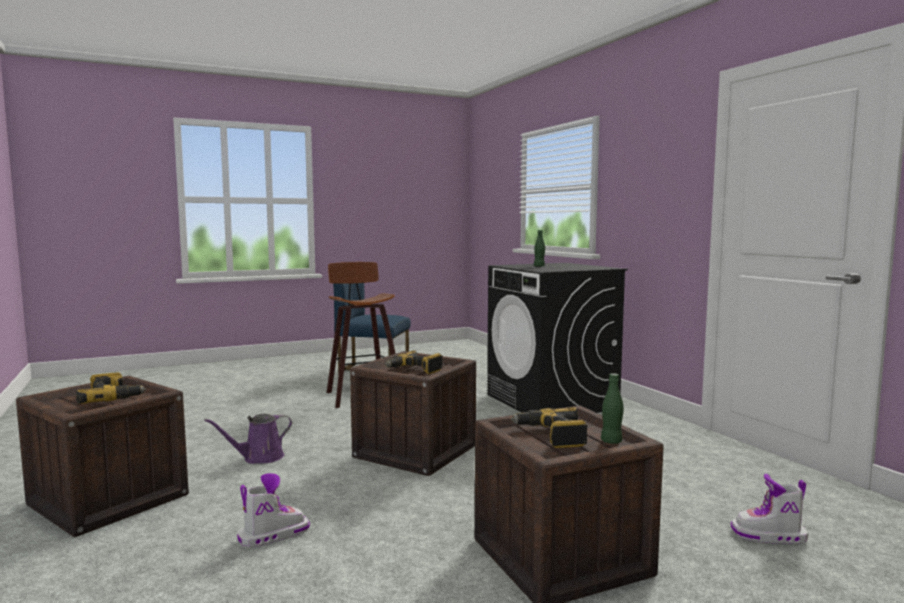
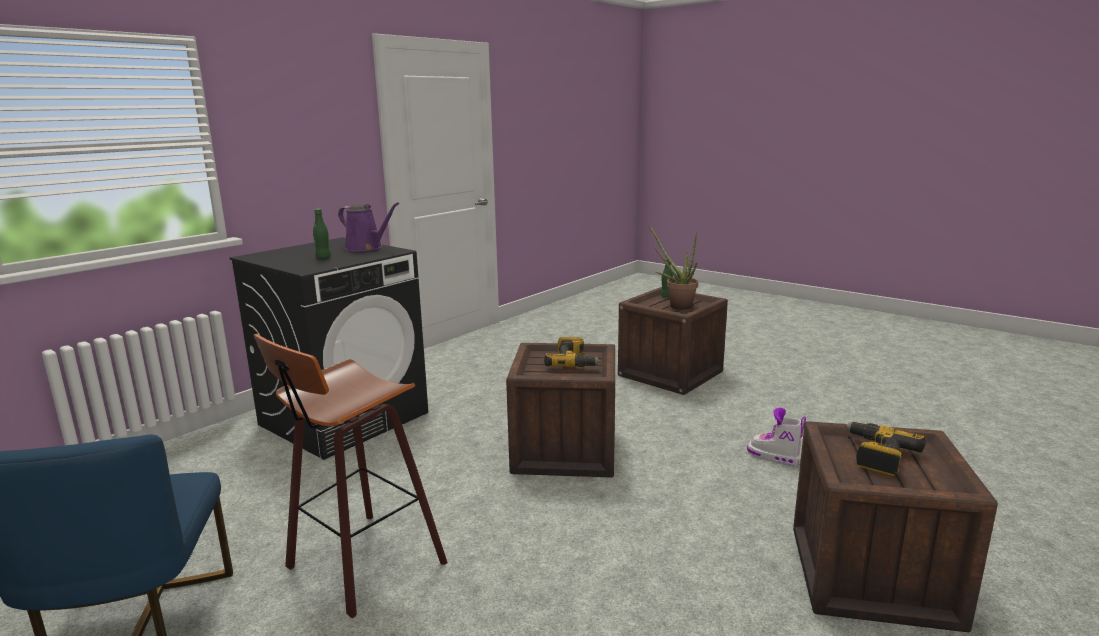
camera: 115 degrees left, 10 degrees up
purple watering can [204,414,292,464] -> purple watering can moved to [338,202,399,252]
power drill [510,407,588,448] -> potted plant [649,225,698,310]
boot [731,474,808,544] -> none

